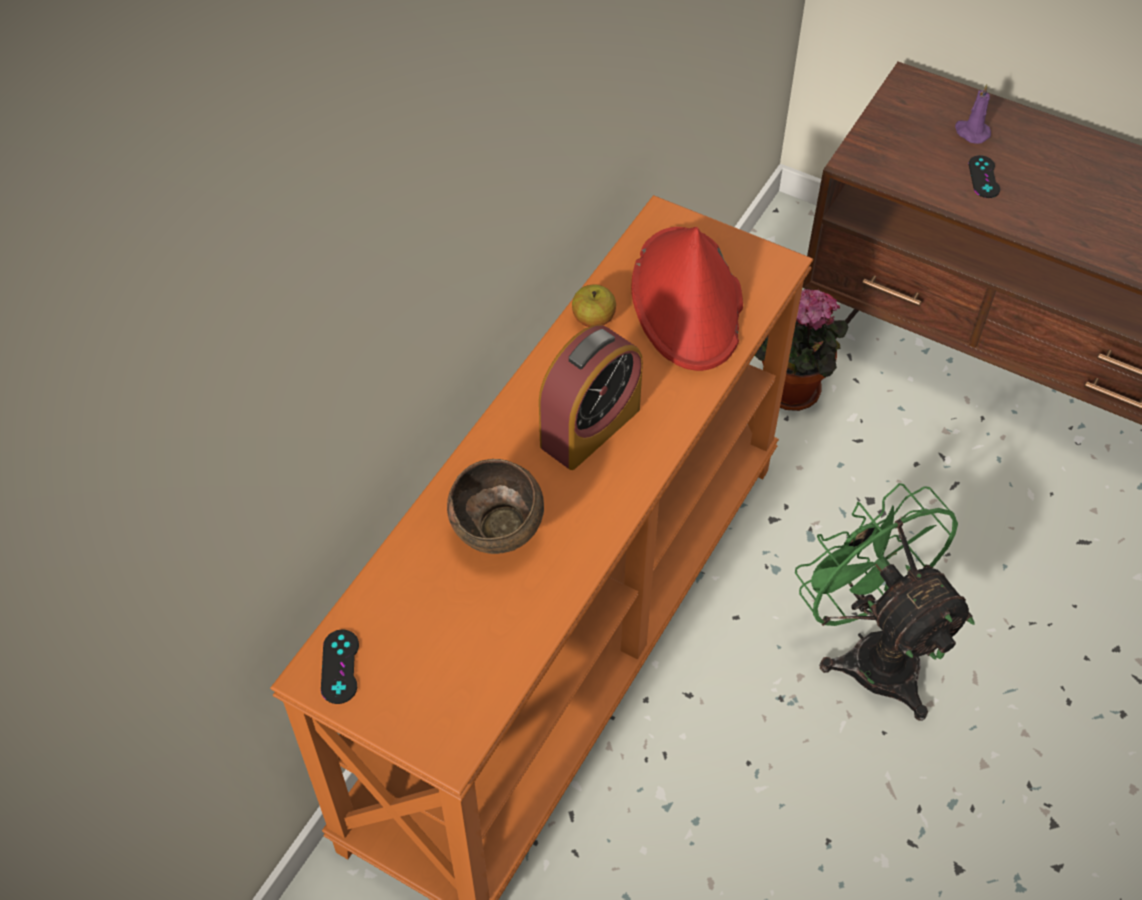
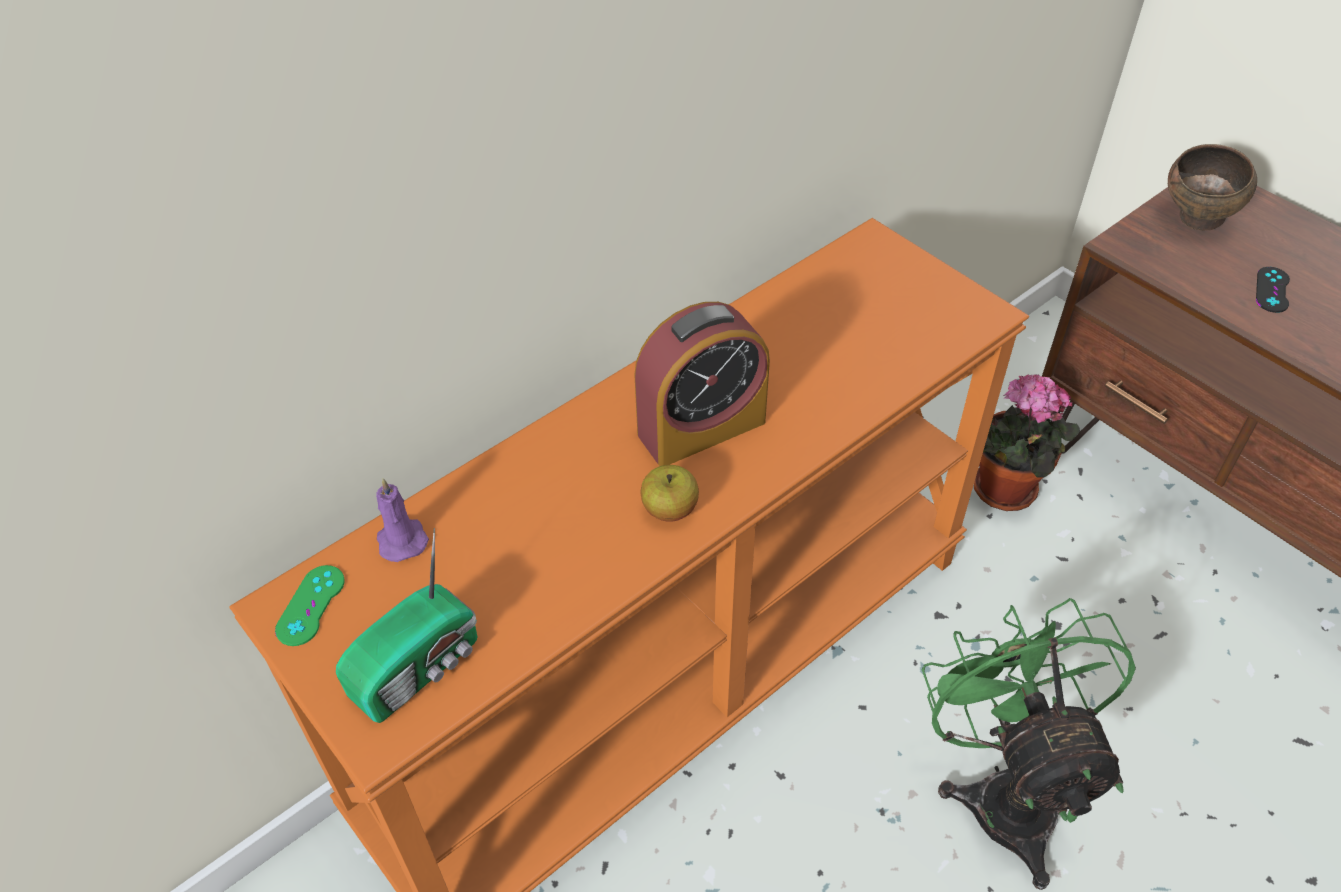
camera: 20 degrees right, 5 degrees down
black game controller [321,629,359,704] -> green game controller [275,565,345,646]
brown bowl [447,459,544,554] -> brown bowl moved to [1168,144,1257,231]
apple [572,285,616,327] -> apple moved to [641,465,699,522]
red hat [631,227,743,371] -> none
purple candle [955,84,991,144] -> purple candle moved to [376,478,429,562]
none -> radio [336,528,477,723]

